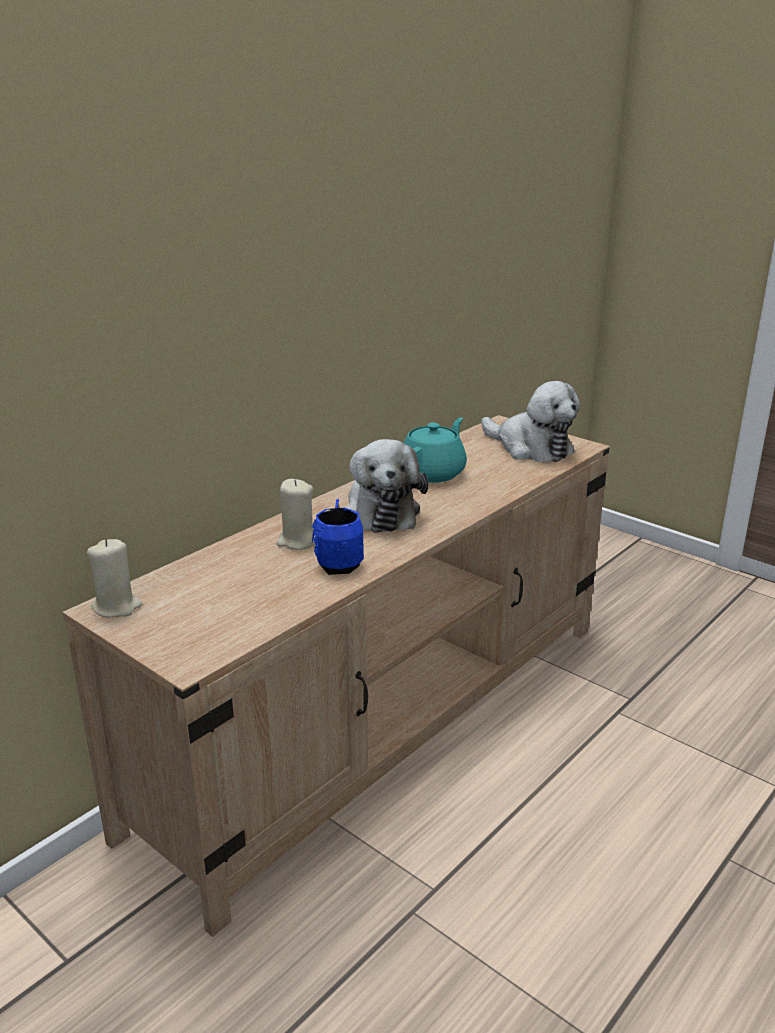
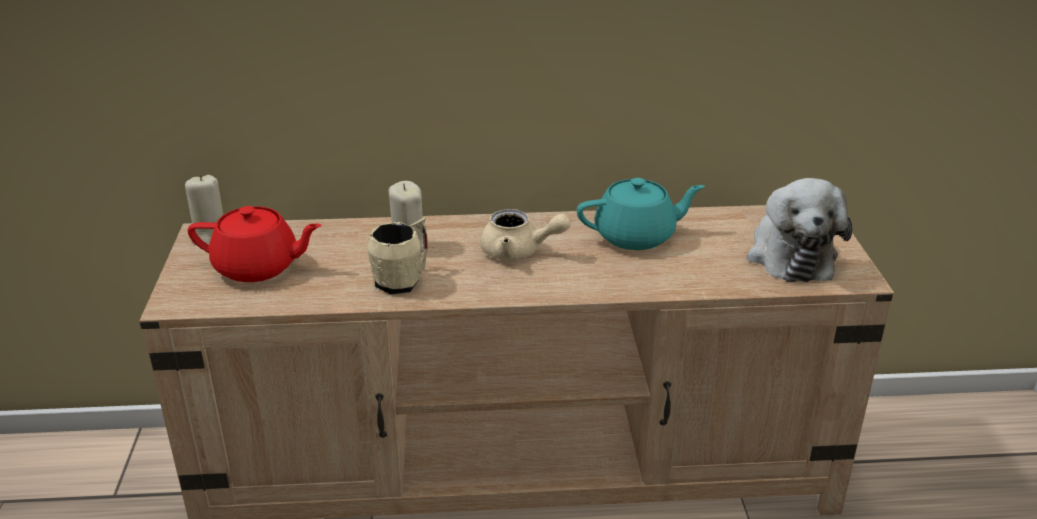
camera: 45 degrees right, 5 degrees up
blue mug [312,499,364,575] -> beige mug [368,217,427,294]
plush toy [345,439,428,533] -> beige teapot [480,209,570,260]
none -> red teapot [188,206,322,282]

